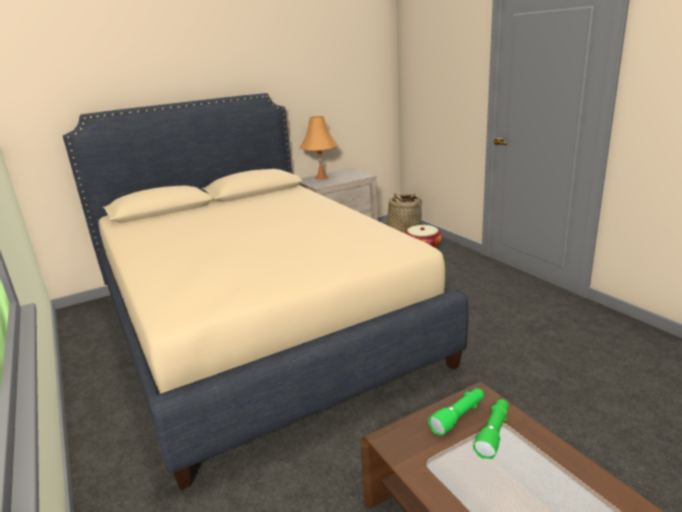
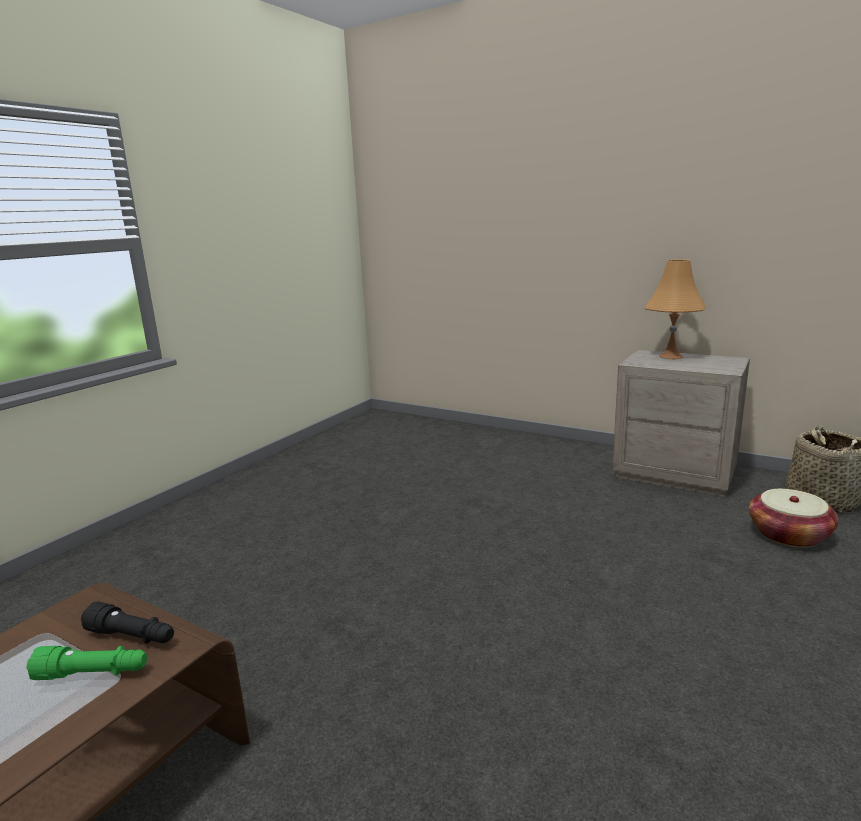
camera: 60 degrees right, 5 degrees down
beige bed [63,93,468,490] -> none
green flashlight [428,388,484,436] -> black flashlight [81,602,174,644]

